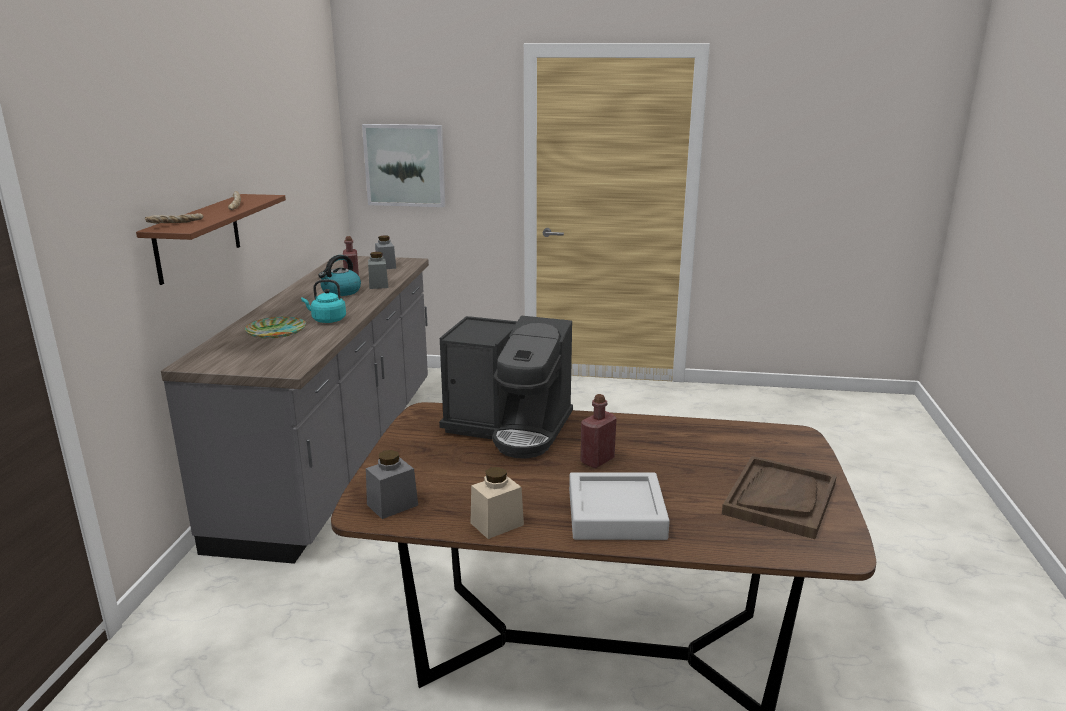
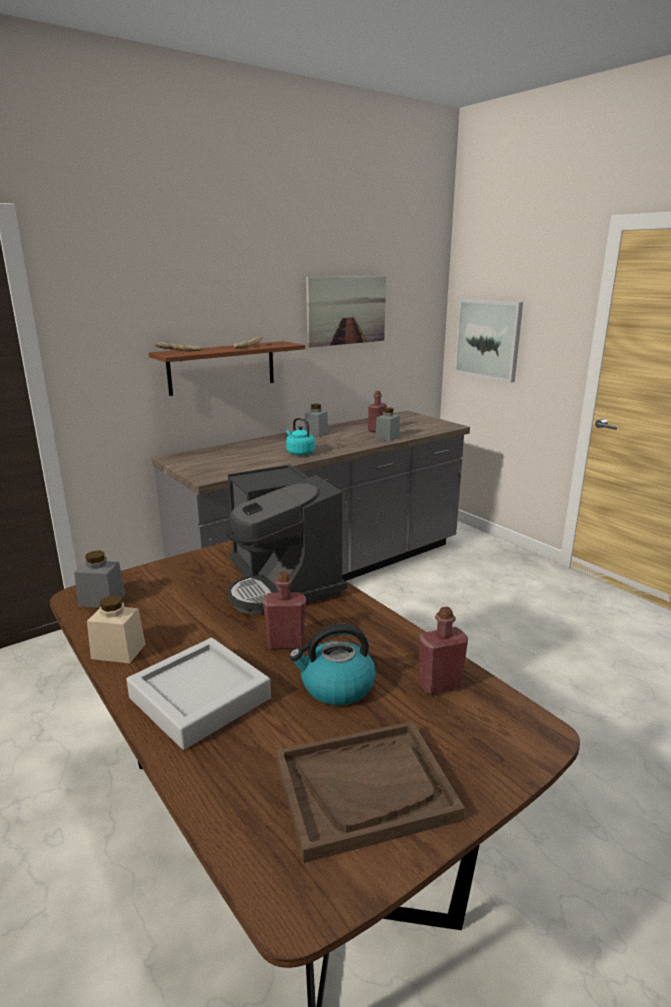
camera: 45 degrees right, 0 degrees up
plate [245,317,306,338] -> none
kettle [318,255,361,296] -> kettle moved to [289,624,376,705]
grey jar [375,236,396,269] -> grey jar moved to [305,404,328,437]
none -> picture [306,276,386,348]
none -> red bottle [418,607,468,695]

